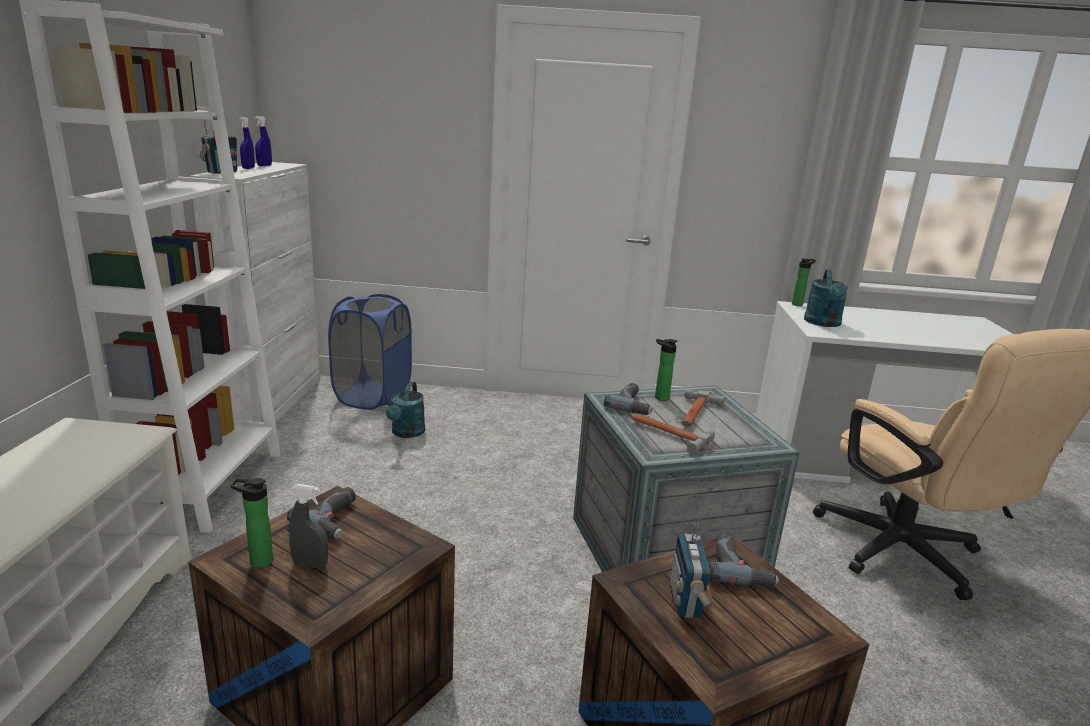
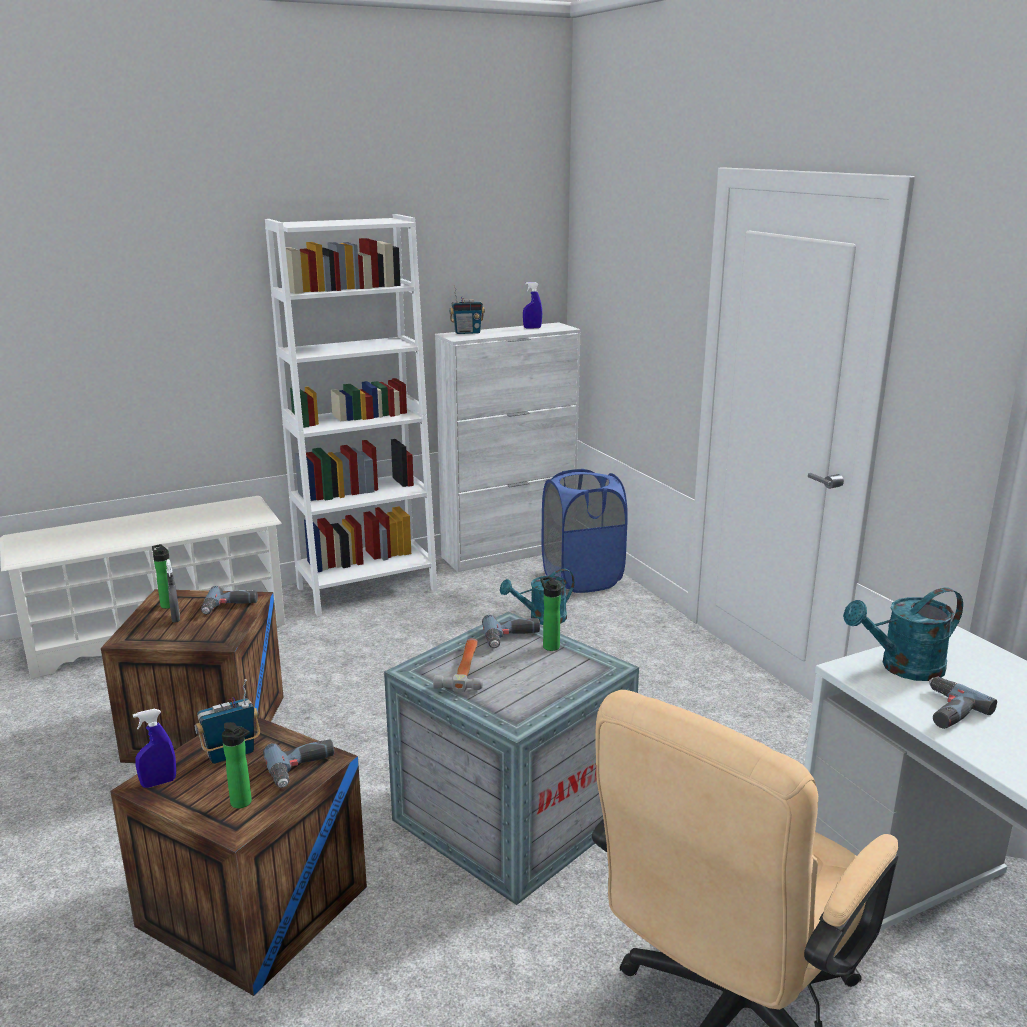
camera: 60 degrees right, 0 degrees up
blue spray bottle [239,117,255,169] -> blue spray bottle moved to [133,709,176,788]
hammer [681,390,725,427] -> none
bottle [792,258,816,306] -> bottle moved to [222,722,252,808]
none -> power drill [929,676,997,729]

